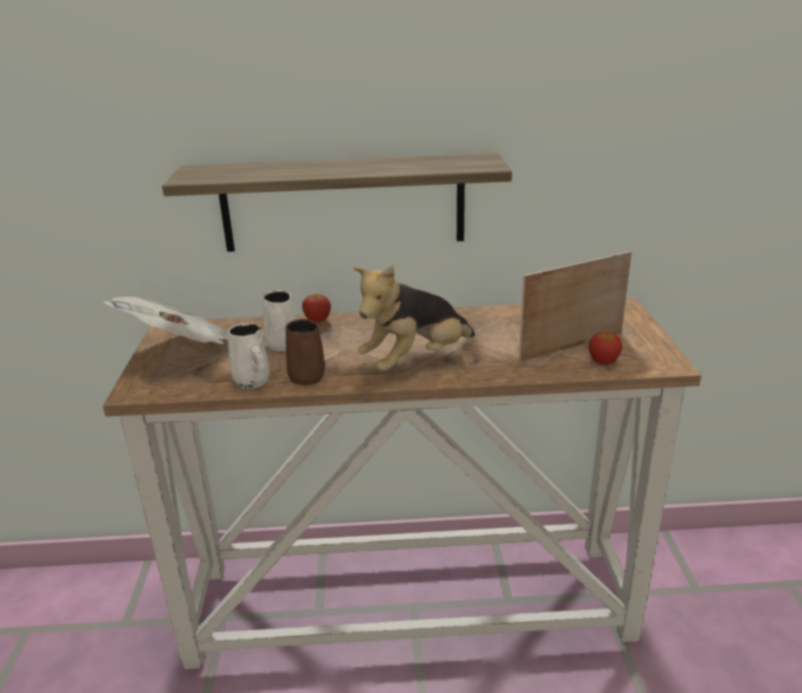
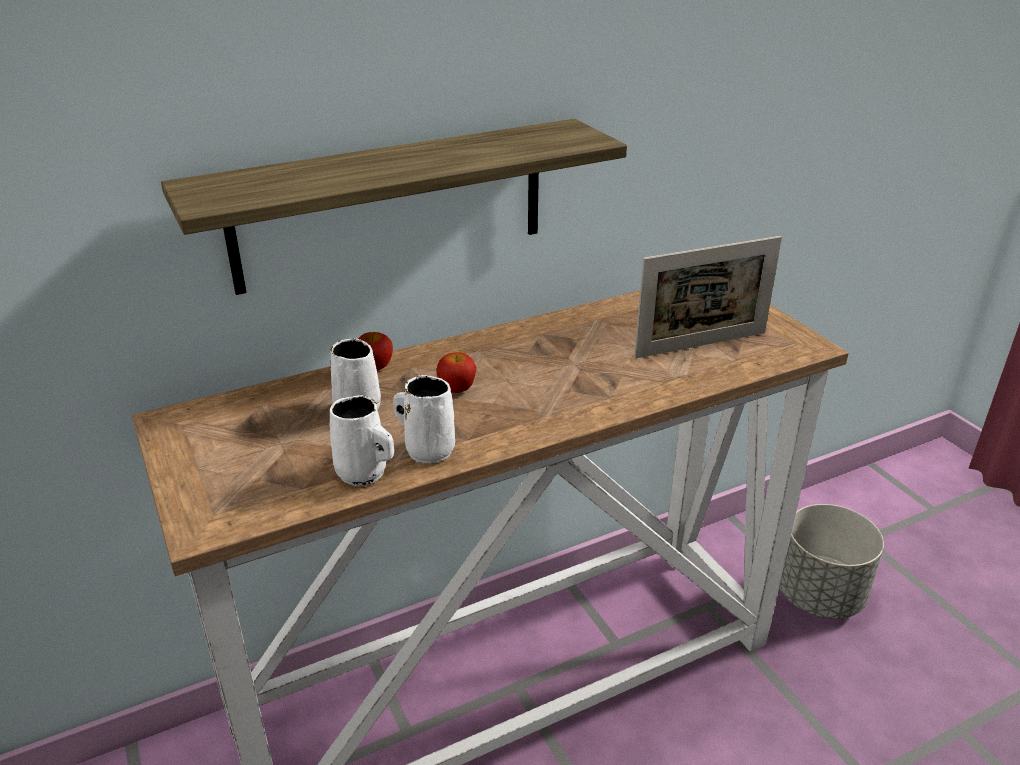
camera: 25 degrees left, 5 degrees up
newspaper [103,297,228,344] -> none
brown mug [285,319,325,385] -> white mug [393,375,455,464]
plush toy [353,265,475,372] -> none
picture frame [519,251,632,362] -> picture frame turned 150 degrees counterclockwise [634,236,782,358]
apple [589,332,622,365] -> apple moved to [436,352,476,393]
none -> grey planter [779,504,884,619]

